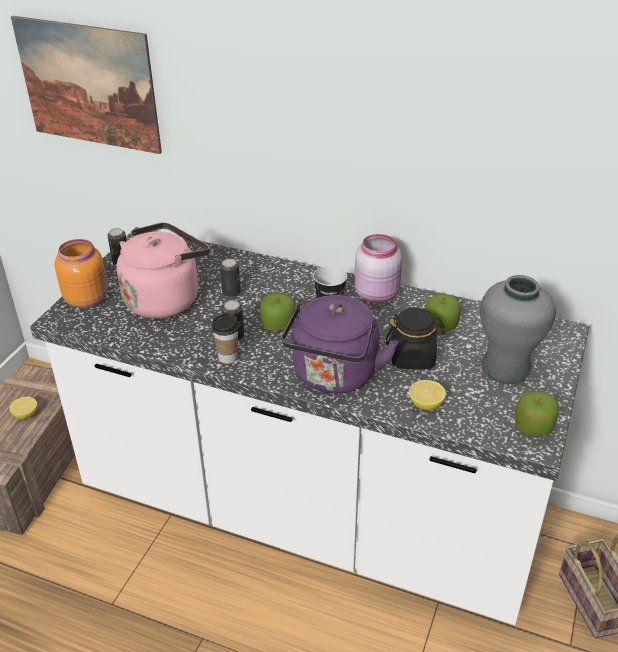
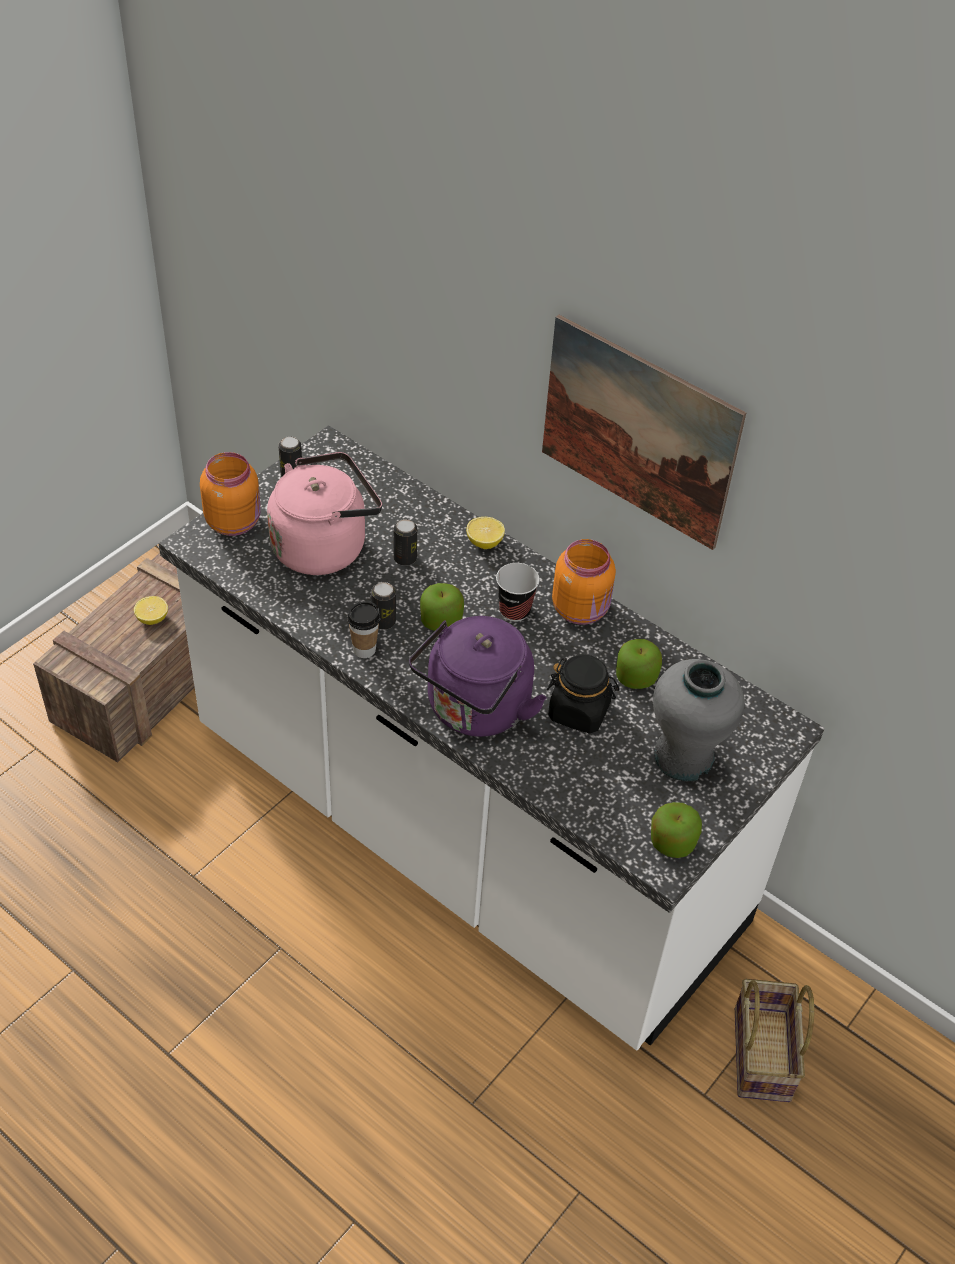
camera: 15 degrees right, 10 degrees up
picture [11,16,162,154] -> picture moved to [542,315,746,550]
pink jar [354,234,402,303] -> orange jar [552,539,616,625]
lemon [409,380,446,410] -> lemon moved to [466,517,505,549]

